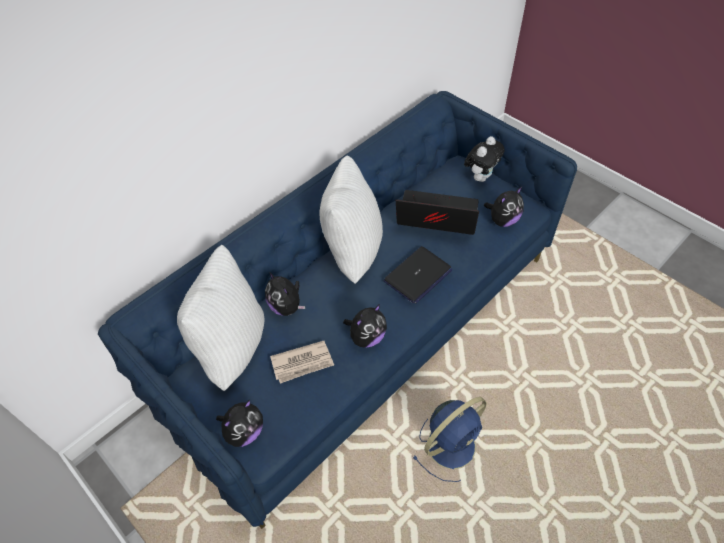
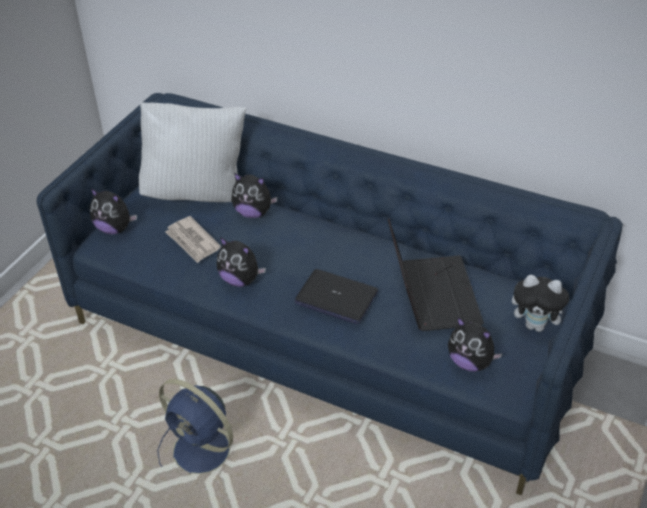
camera: 70 degrees right, 10 degrees down
plush toy [265,272,305,316] -> plush toy turned 105 degrees counterclockwise [231,173,278,218]
white pillow [319,155,383,284] -> none

